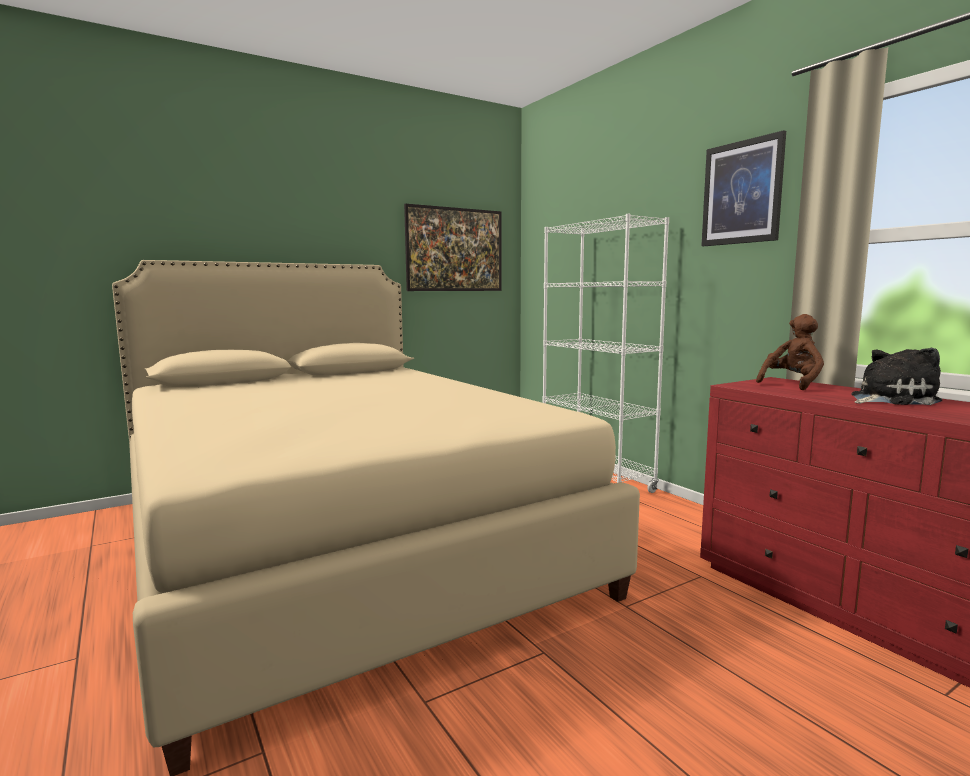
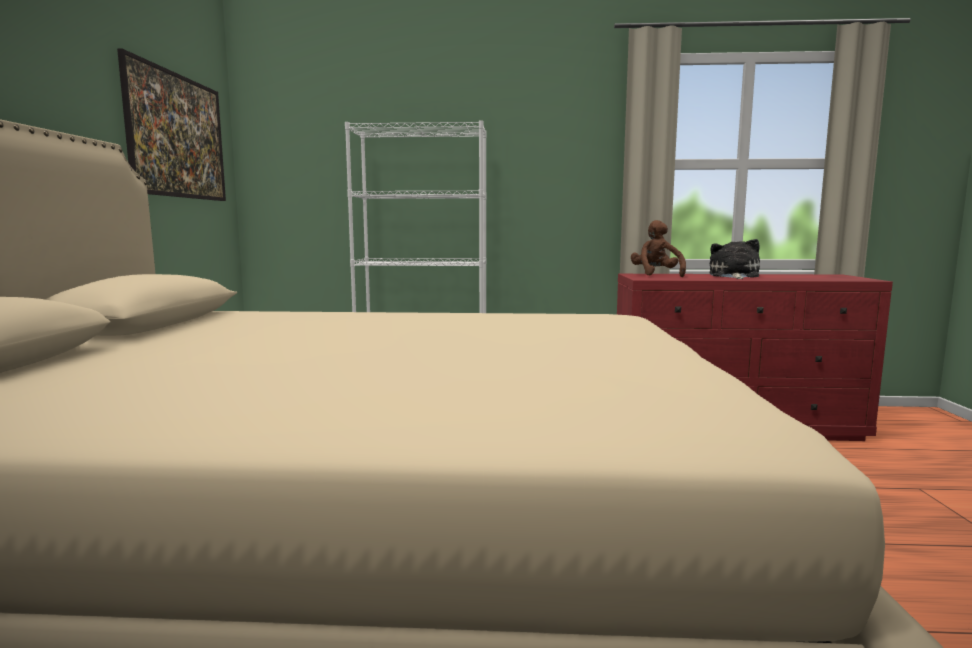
camera: 55 degrees left, 0 degrees up
picture [701,130,786,246] -> none

